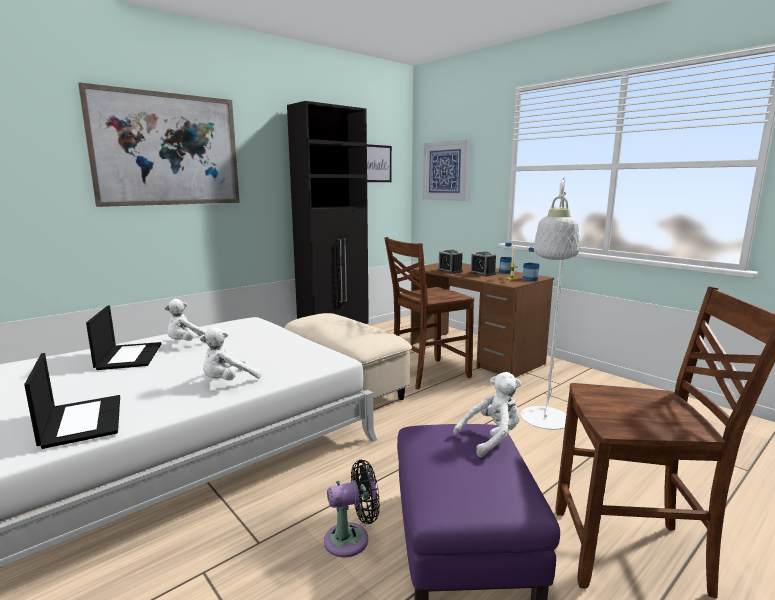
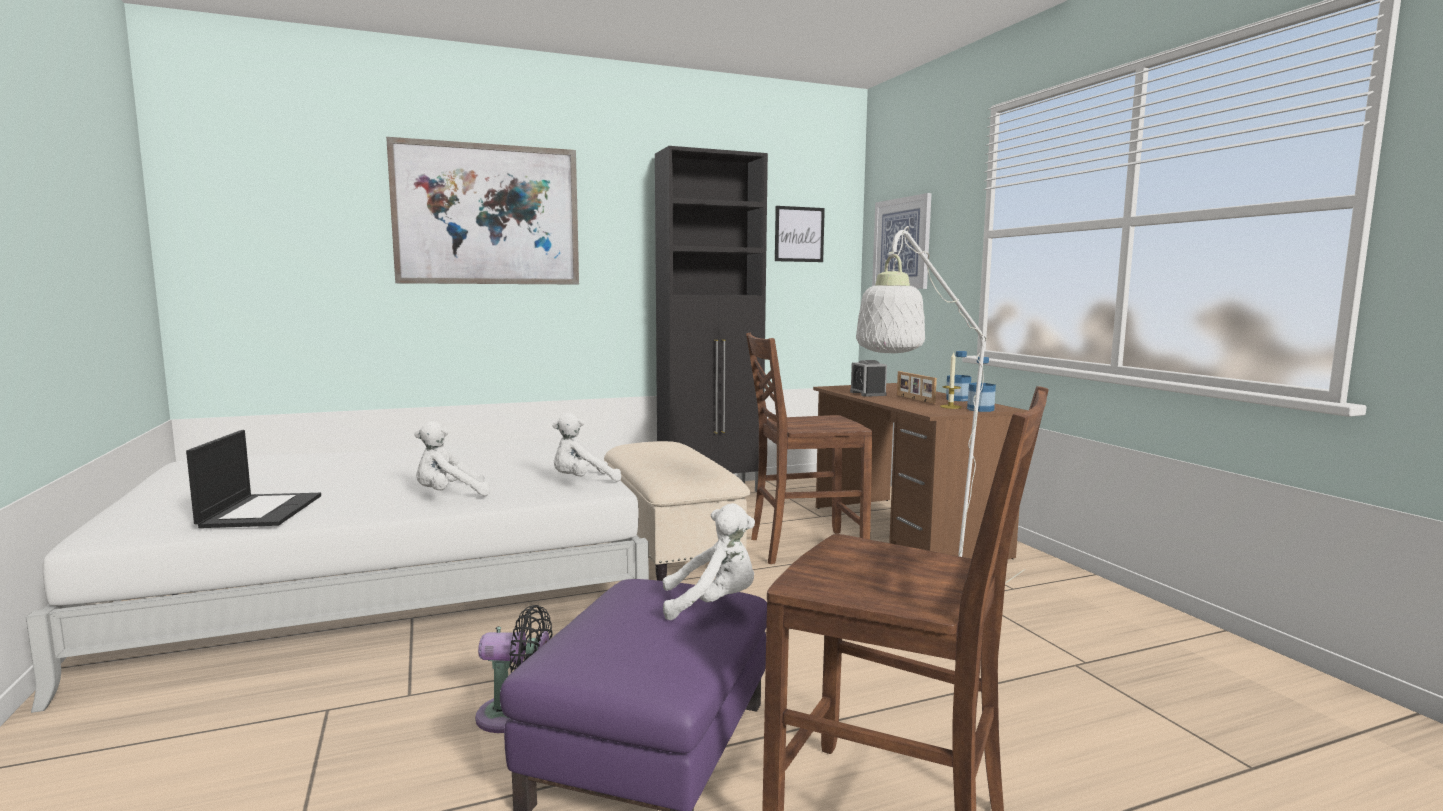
camera: 20 degrees right, 5 degrees down
laptop [86,305,161,370] -> none
white plush toy [164,299,207,341] -> white plush toy moved to [552,413,621,482]
alarm clock [470,252,496,276] -> picture frame [897,371,937,404]

